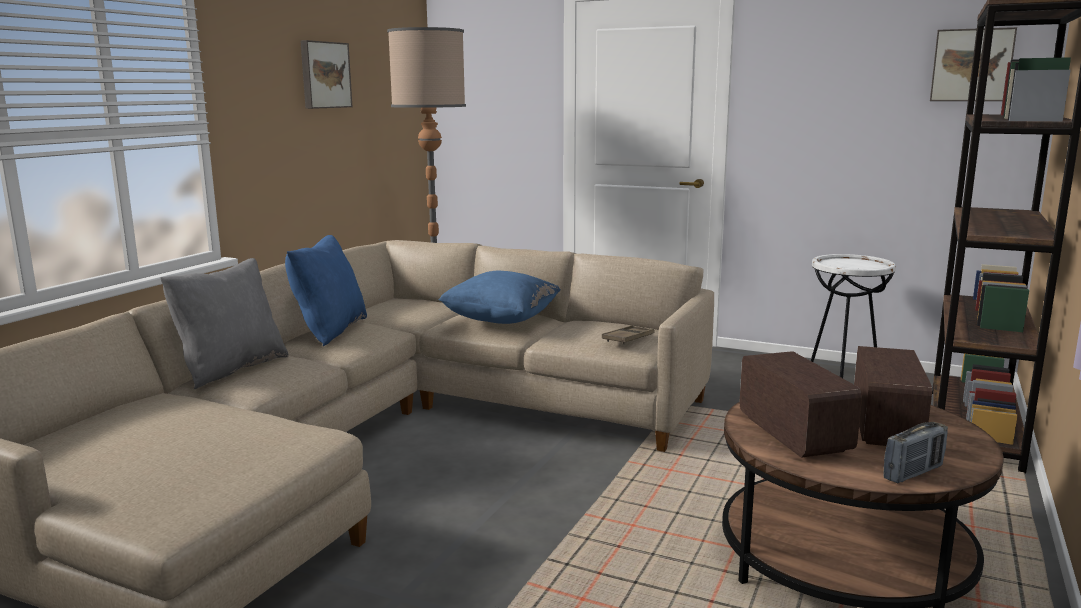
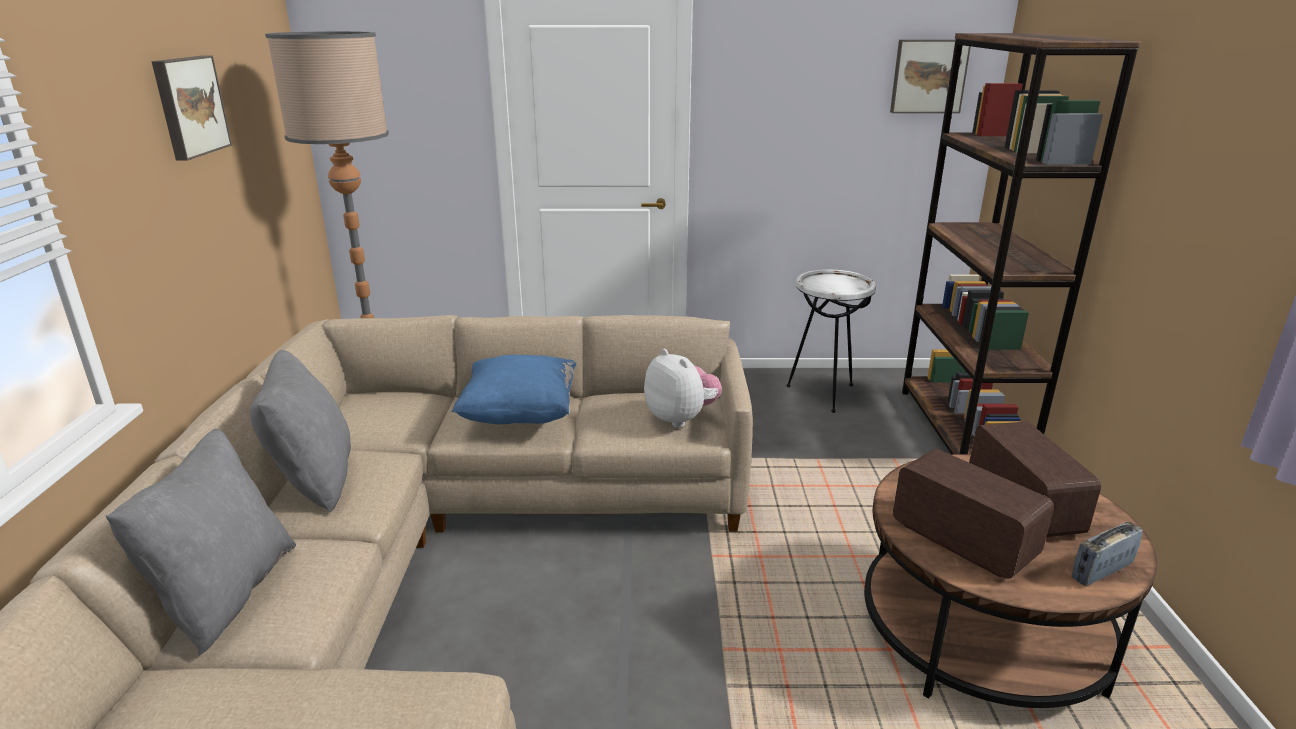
camera: 25 degrees left, 10 degrees up
blue pillow [285,235,367,346] -> grey pillow [250,350,351,513]
brown tray [602,325,655,345] -> plush toy [644,349,722,428]
radio [883,422,948,483] -> radio turned 150 degrees counterclockwise [1072,522,1143,586]

